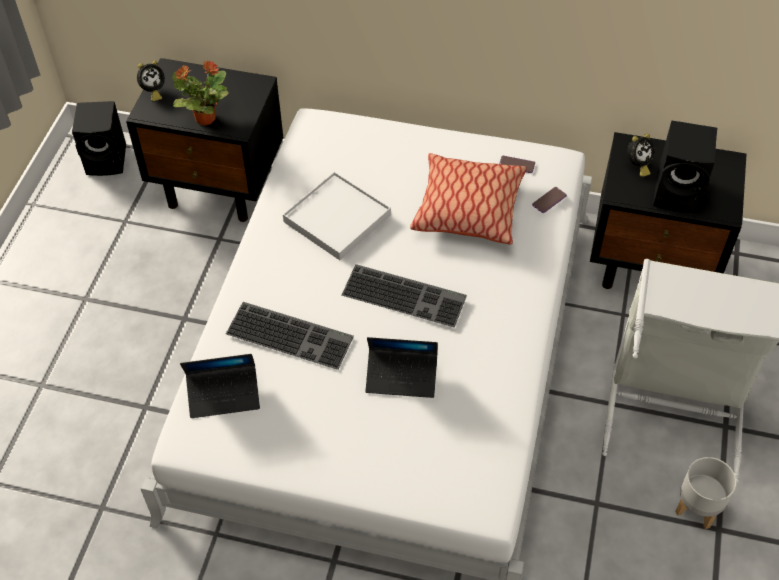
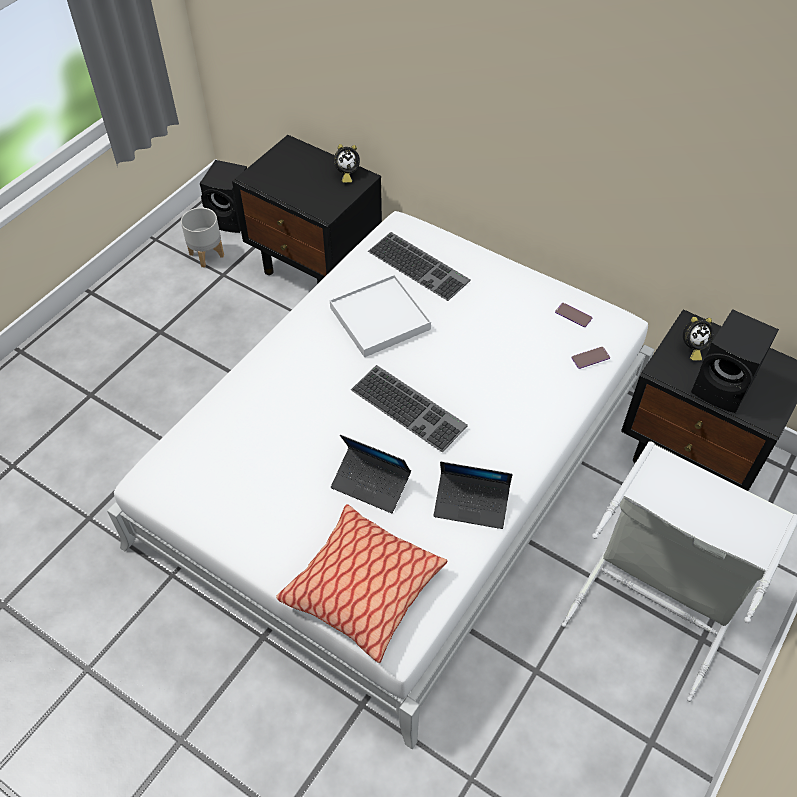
camera: 20 degrees right, 0 degrees up
alarm clock [137,61,165,102] -> alarm clock moved to [334,144,360,183]
potted plant [172,60,229,125] -> none
laptop [180,354,260,418] -> laptop moved to [434,462,513,529]
keyboard [226,302,354,370] -> keyboard moved to [368,232,471,301]
pillow [410,153,527,245] -> pillow moved to [276,504,447,663]
grey planter [675,457,737,529] -> grey planter moved to [181,208,224,267]

